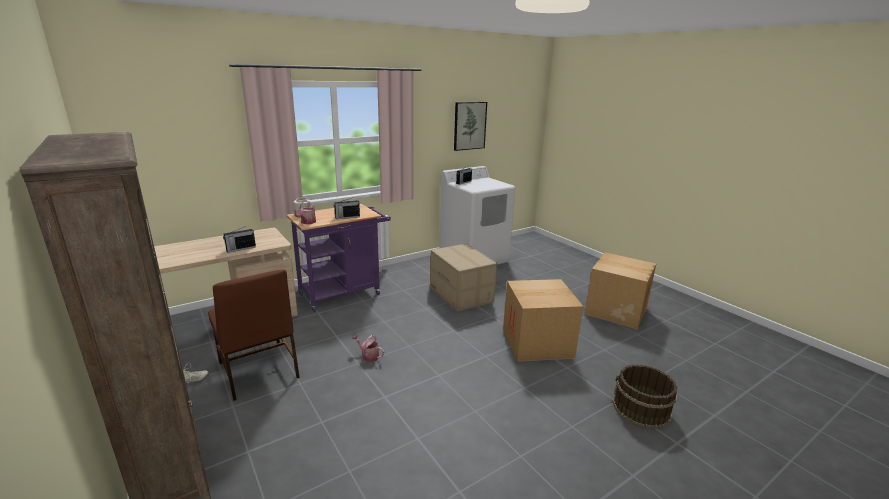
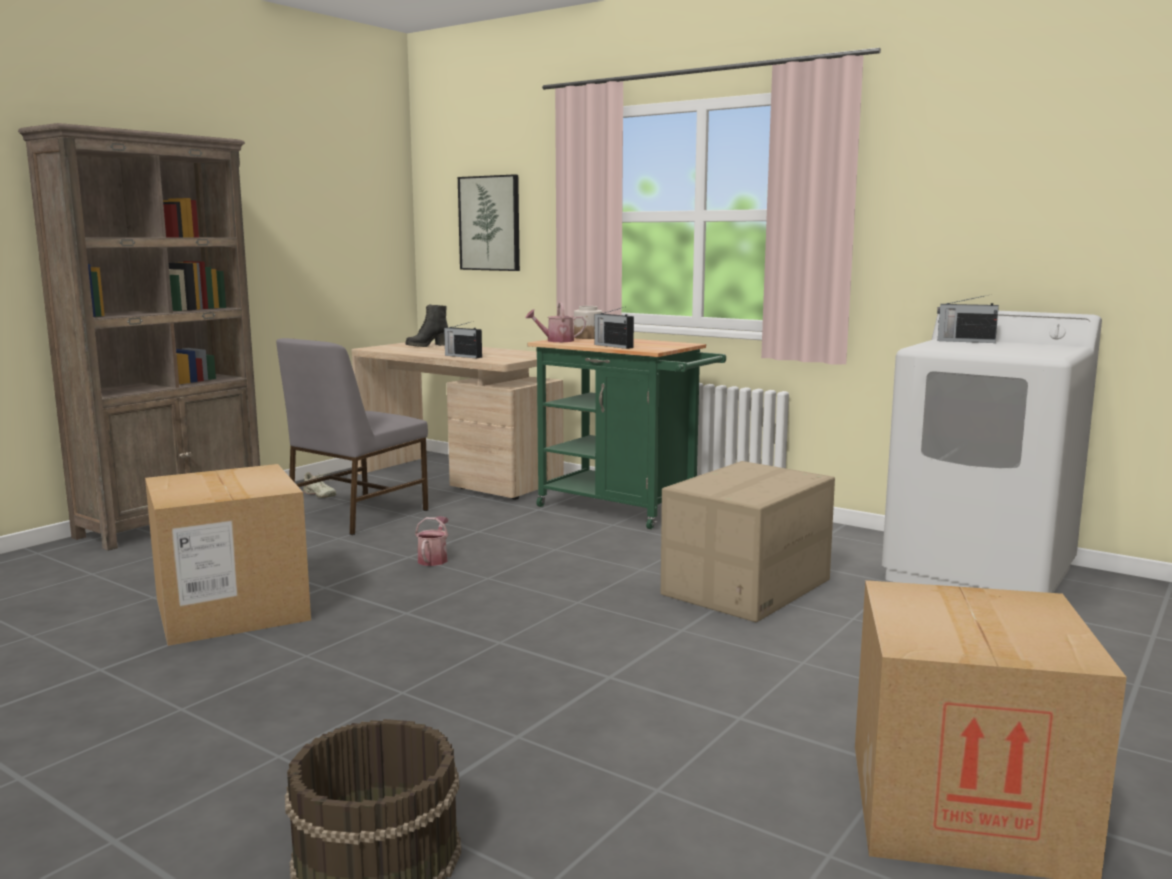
camera: 70 degrees right, 10 degrees down
brown chair [208,270,300,401] -> grey chair [276,338,428,535]
purple cart [287,204,391,312] -> green cart [527,338,726,529]
picture [454,102,487,151] -> picture moved to [458,174,520,271]
cardboard box [503,279,583,362] -> cardboard box moved to [145,464,311,646]
none -> black boot [405,305,448,347]

